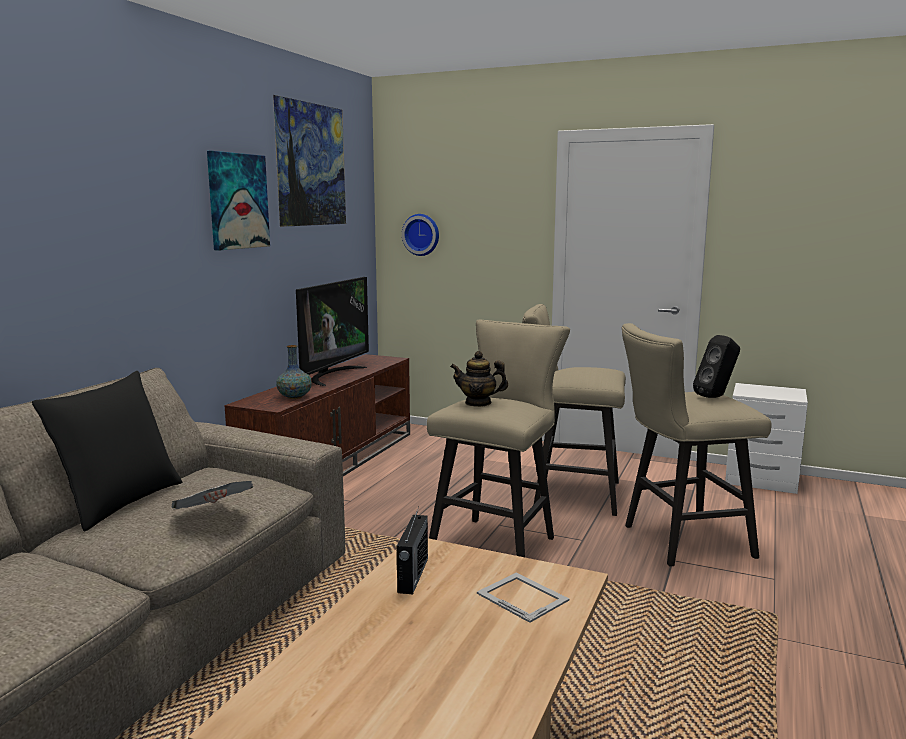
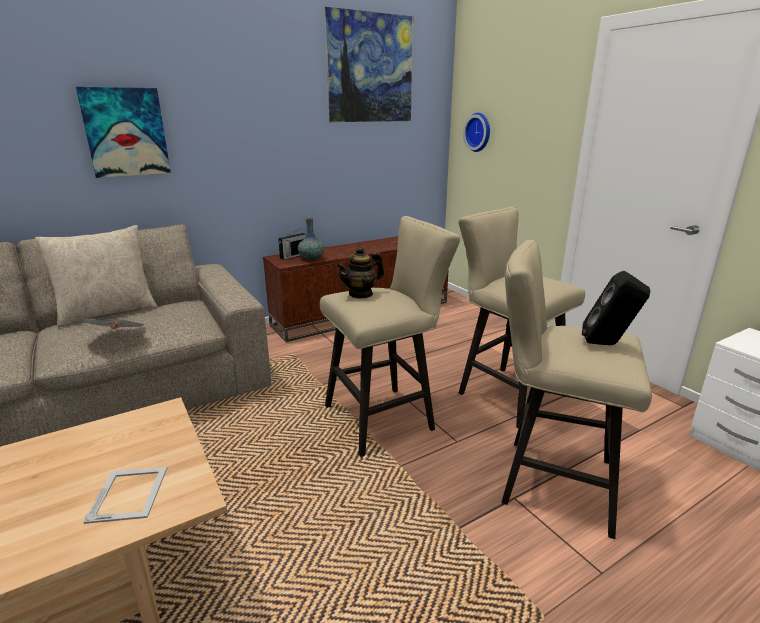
camera: 35 degrees right, 10 degrees up
black pillow [32,371,182,531] -> beige pillow [35,225,158,327]
picture [207,151,270,250] -> picture moved to [76,86,171,178]
television [296,277,369,386] -> none
radio [397,506,428,594] -> radio moved to [278,229,306,260]
teapot [450,351,508,407] -> teapot turned 75 degrees counterclockwise [336,246,384,299]

